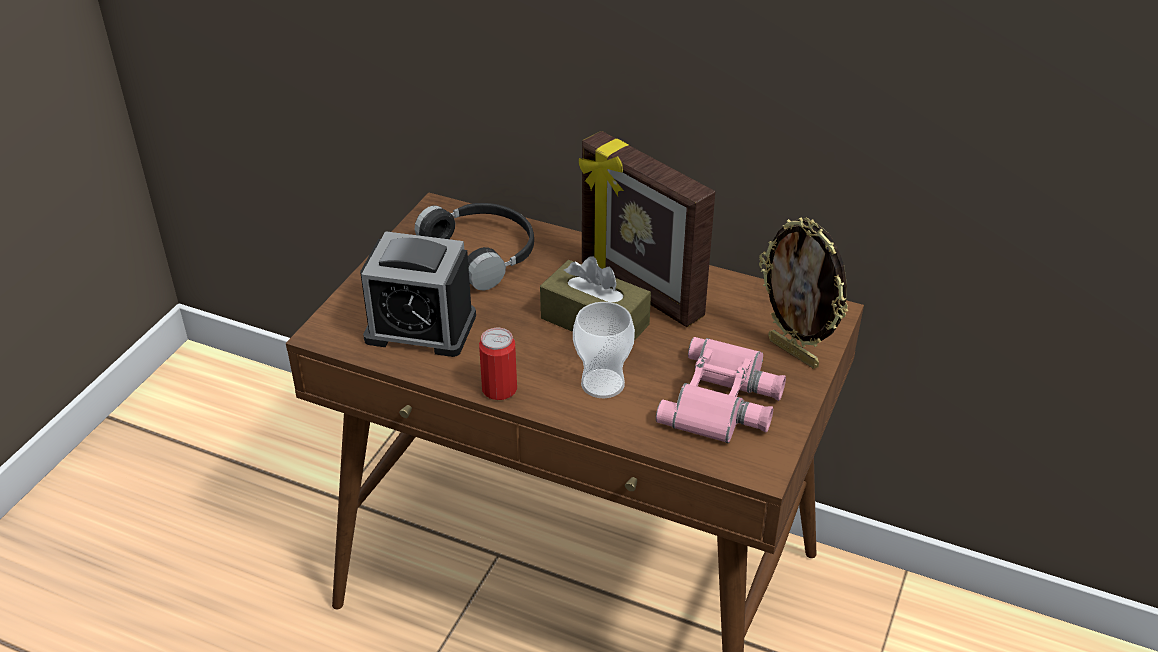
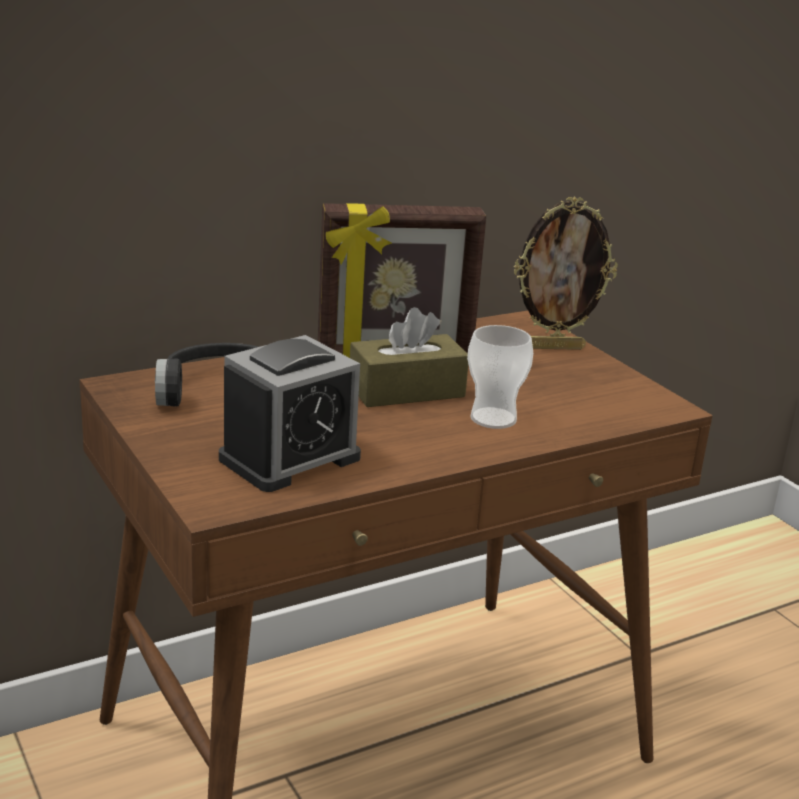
camera: 55 degrees left, 15 degrees down
can [479,328,517,400] -> none
pink binoculars [656,337,786,443] -> none

